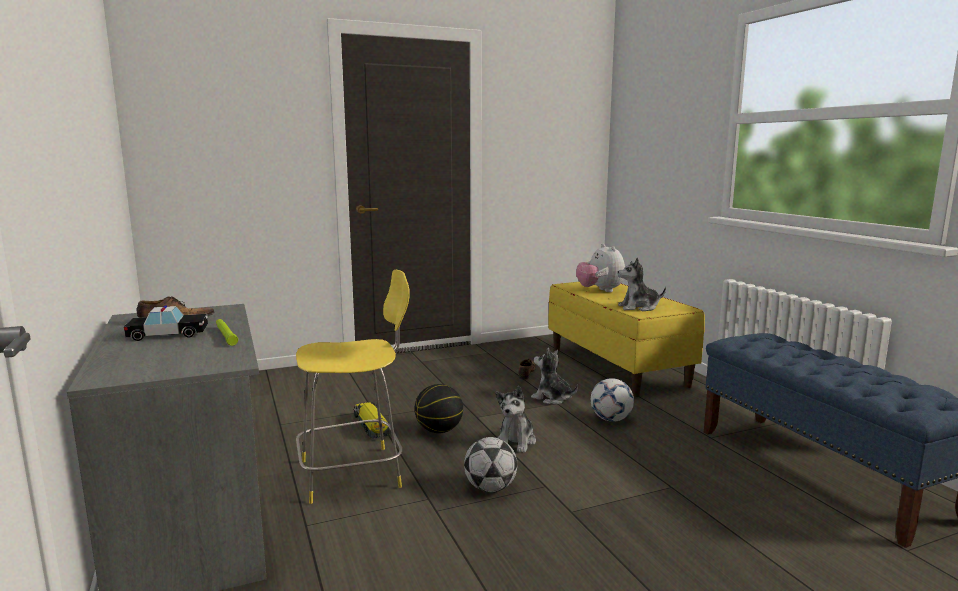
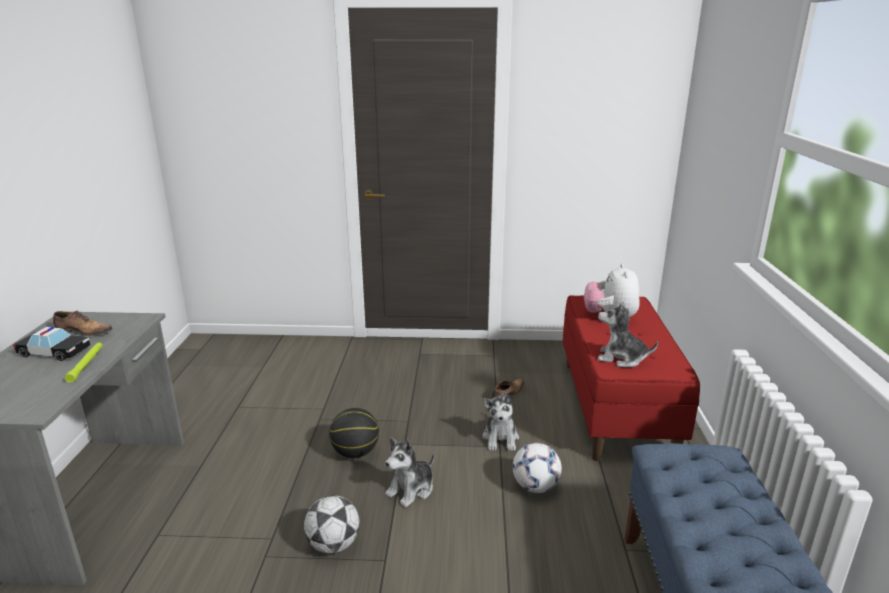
camera: 25 degrees right, 10 degrees up
yellow stool [296,270,410,504] -> none
toy truck [353,402,390,439] -> none
plush toy [531,348,578,405] -> plush toy turned 150 degrees counterclockwise [483,392,519,451]
yellow bench [548,282,705,397] -> red bench [563,296,700,461]

